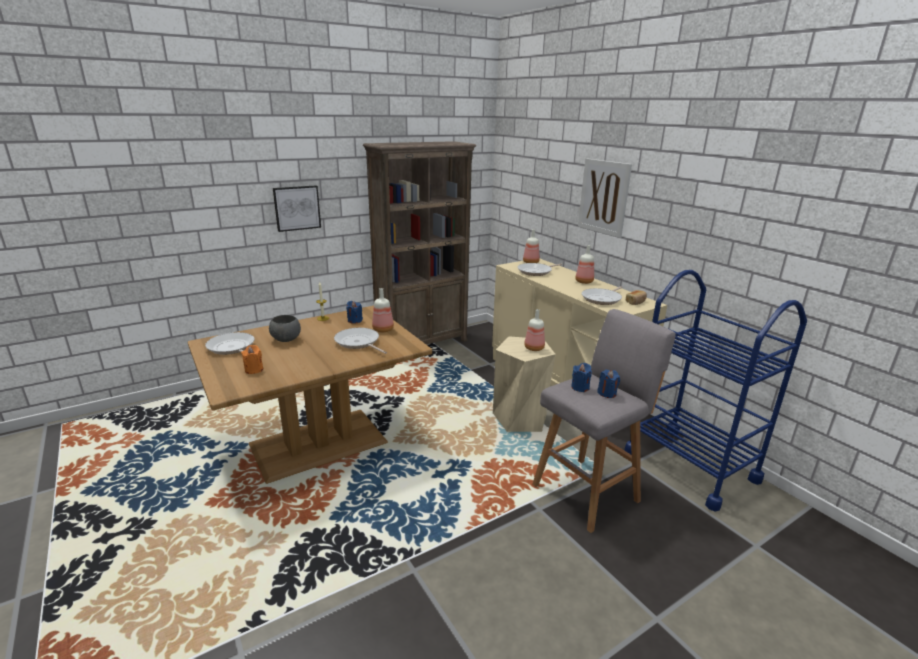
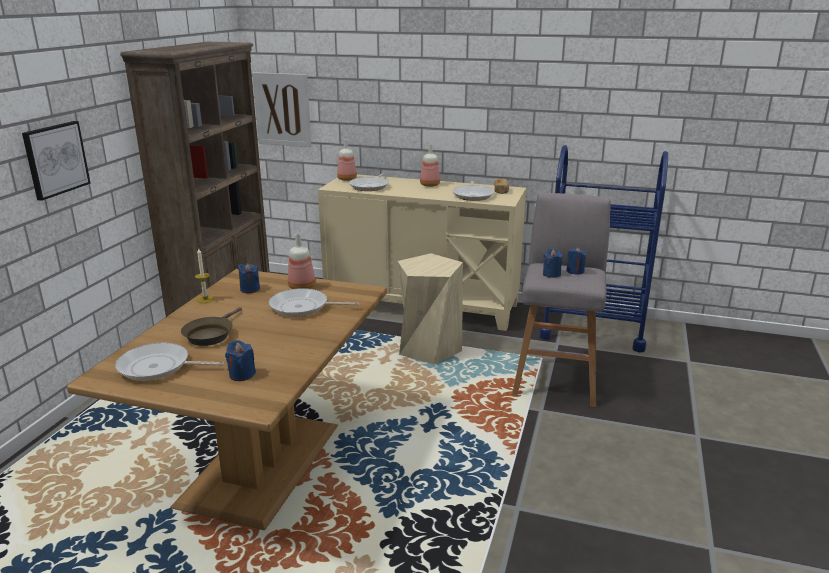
camera: 40 degrees left, 0 degrees up
orange candle [241,345,263,374] -> blue candle [225,340,256,381]
grey bowl [269,315,301,342] -> brown frying pan [181,307,242,346]
bottle [524,309,545,351] -> none
picture [578,158,632,238] -> picture moved to [252,72,312,147]

